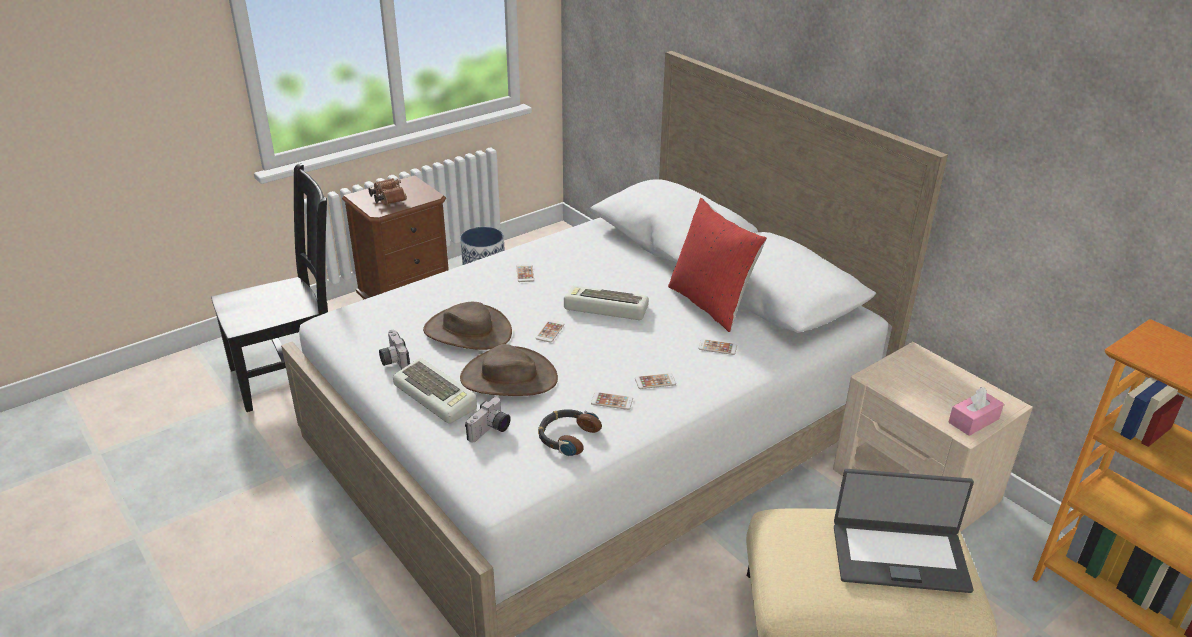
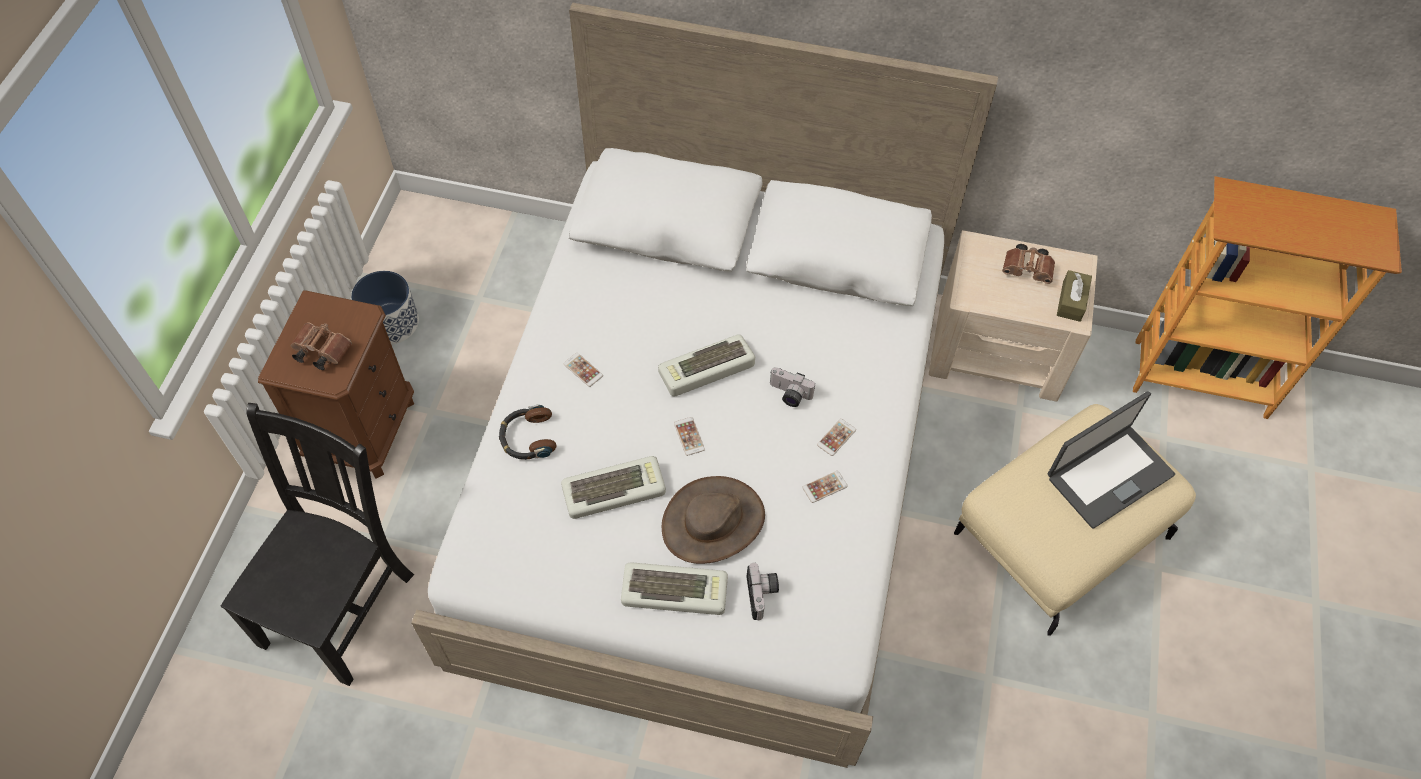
camera: 40 degrees left, 25 degrees up
camera [379,330,410,369] -> camera moved to [770,367,815,407]
brown hat [423,302,512,350] -> keyboard [561,456,666,519]
headphones [538,409,602,456] -> headphones moved to [499,405,556,460]
red pillow [668,198,767,332] -> none
phone [698,339,737,355] -> none
pink tissue box [948,387,1004,436] -> brown tissue box [1057,270,1092,322]
none -> brown binoculars [1002,244,1055,284]

